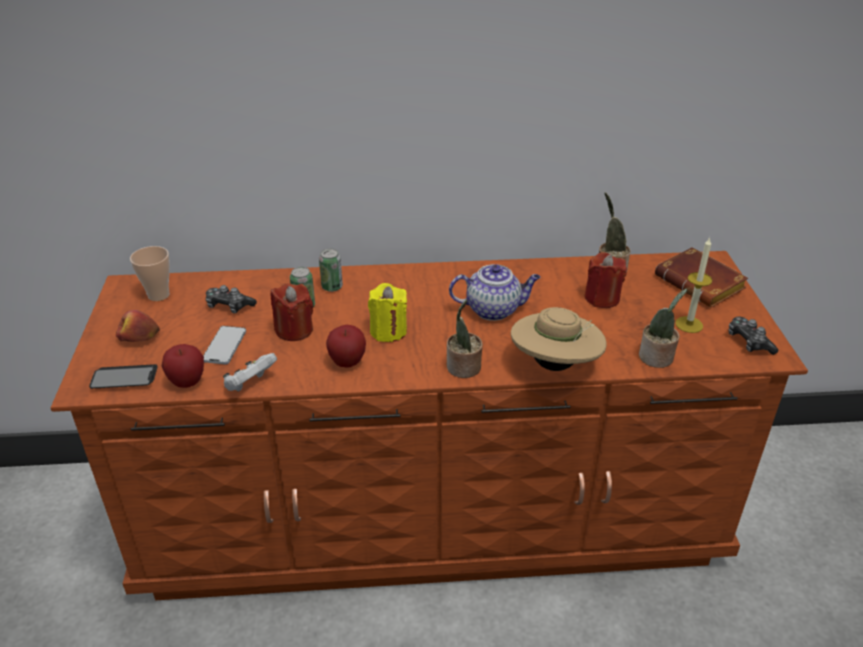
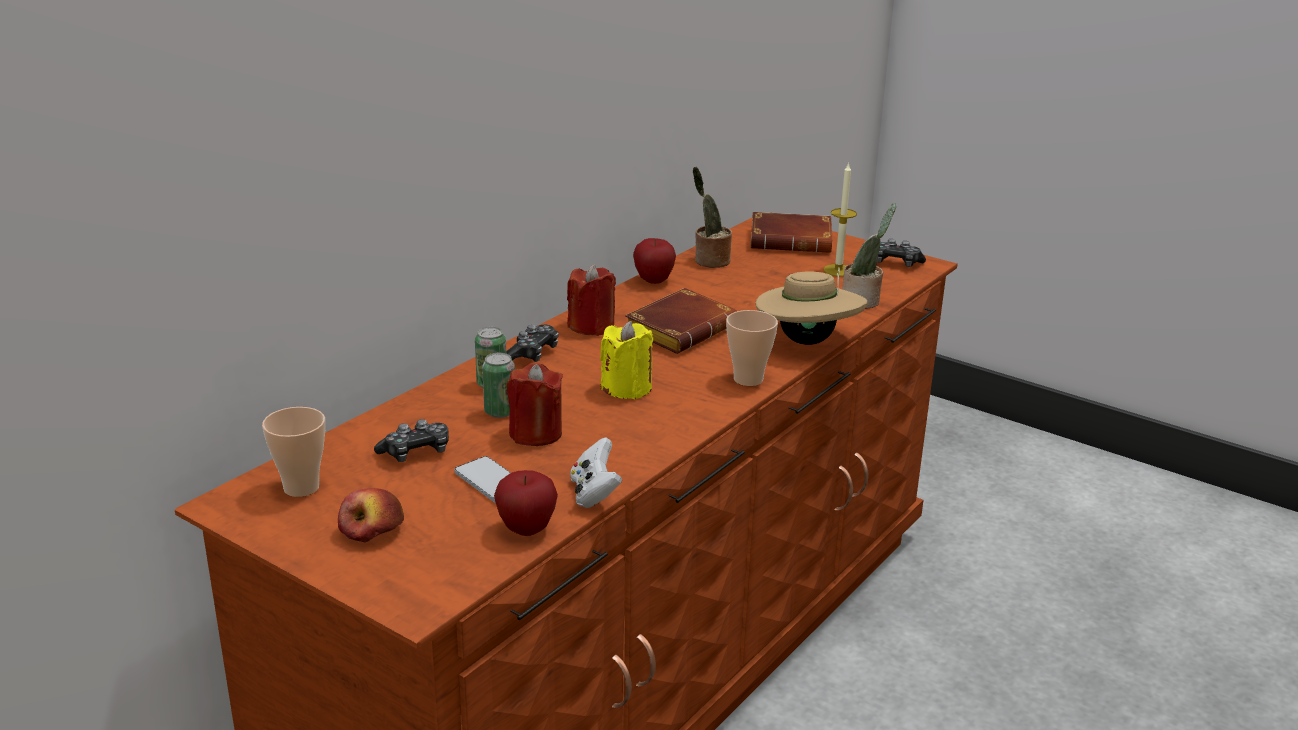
camera: 50 degrees left, 10 degrees down
phone [89,364,157,389] -> none
apple [326,325,366,368] -> apple moved to [633,238,676,284]
potted plant [447,299,483,378] -> cup [726,310,778,386]
teapot [449,264,541,321] -> brown book [625,288,737,354]
red candle [585,252,627,308] -> red candle moved to [567,264,616,336]
none -> game controller [506,325,559,362]

